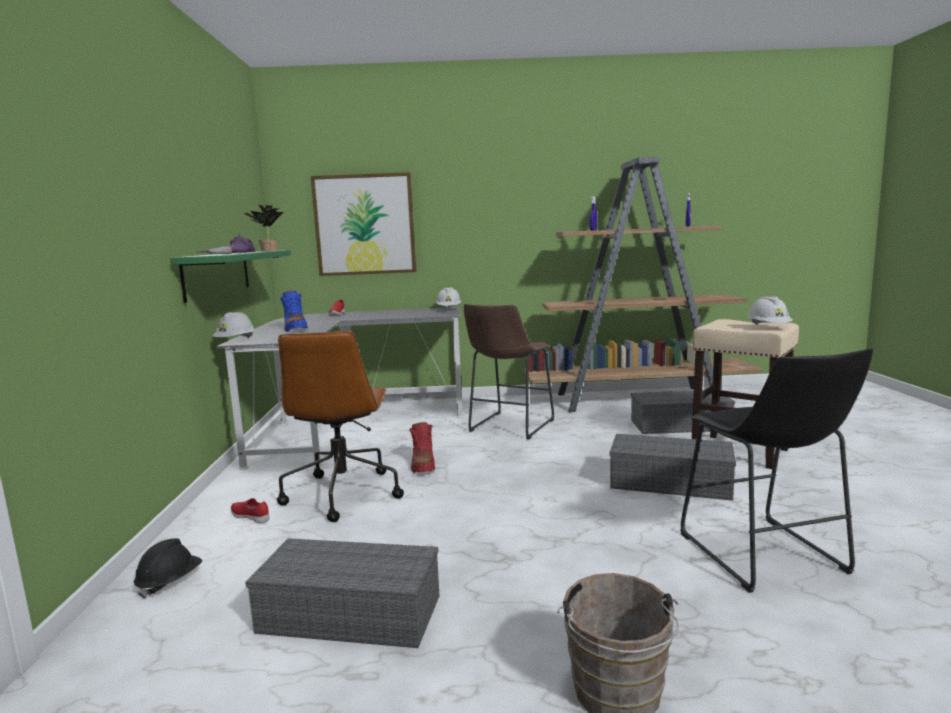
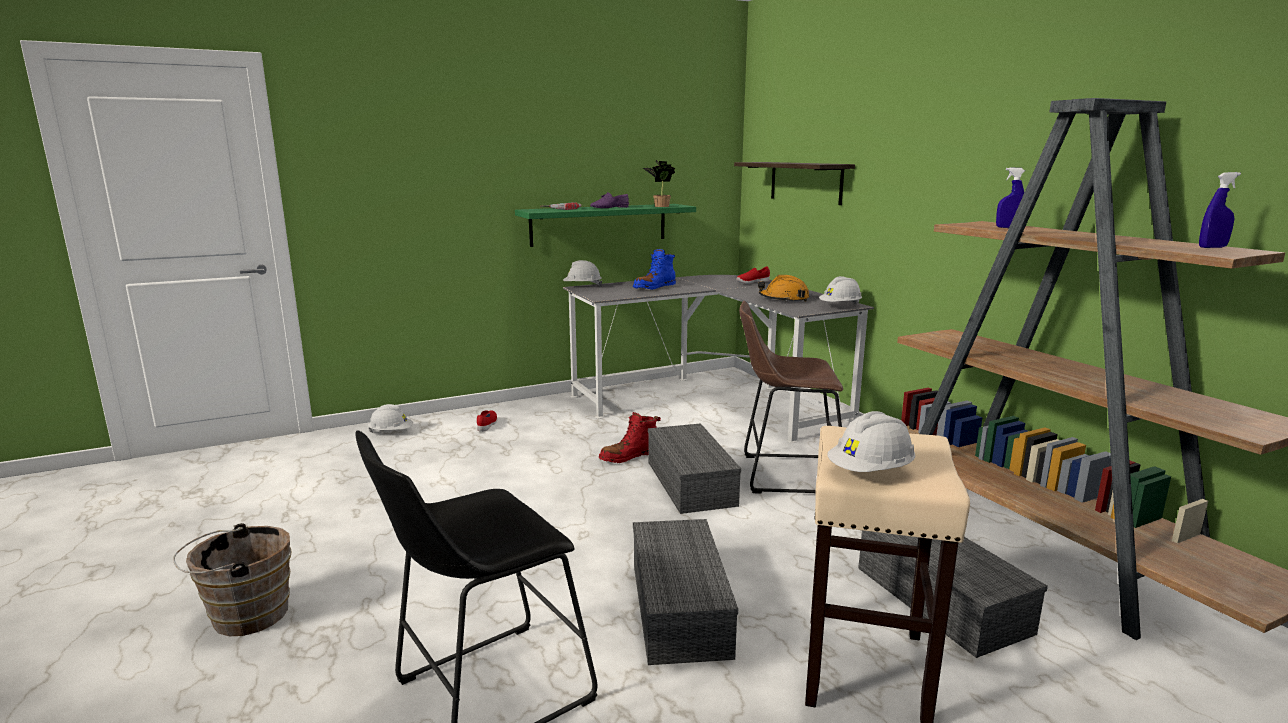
camera: 65 degrees right, 5 degrees up
black hard hat [134,538,202,599] -> white hard hat [368,404,413,433]
grey storage box [245,538,439,648] -> grey storage box moved to [648,423,741,514]
brown office chair [277,331,404,522] -> none
picture [311,172,416,276] -> shelf [734,162,855,205]
none -> orange hard hat [758,275,809,302]

